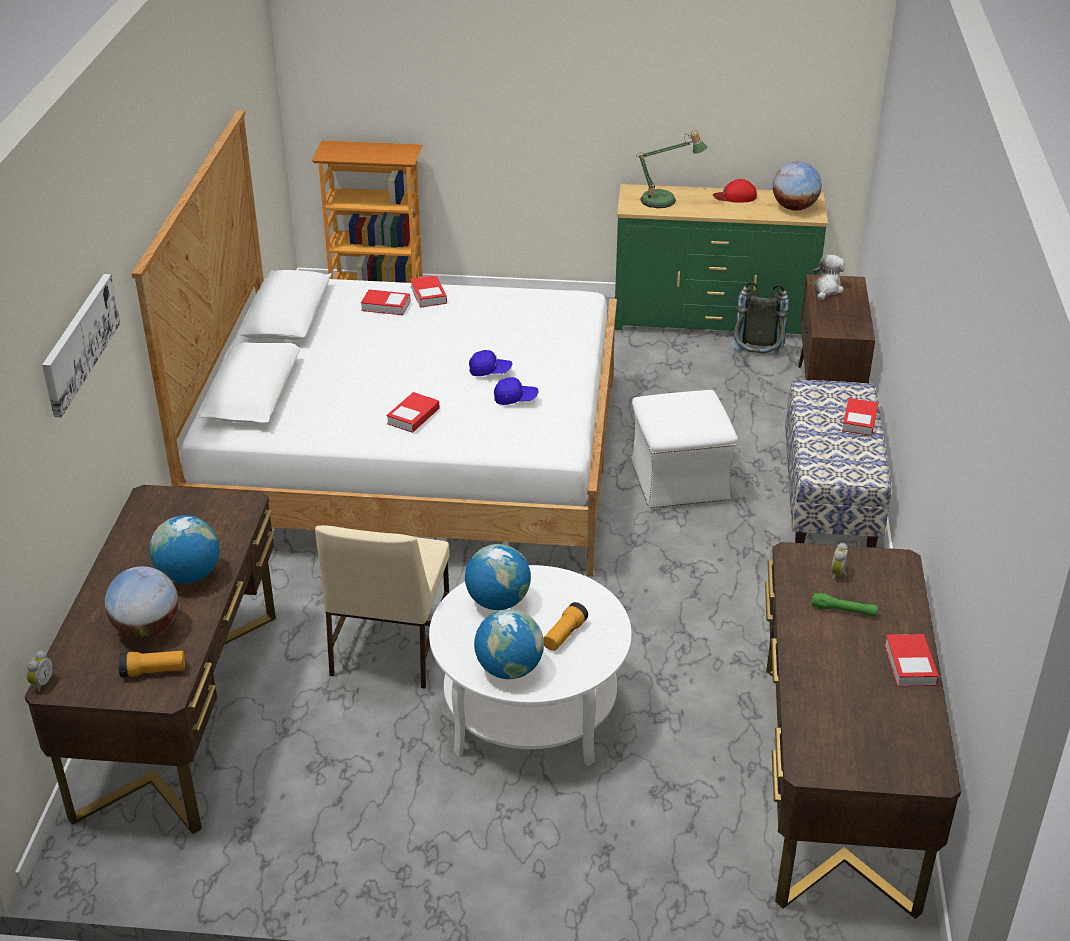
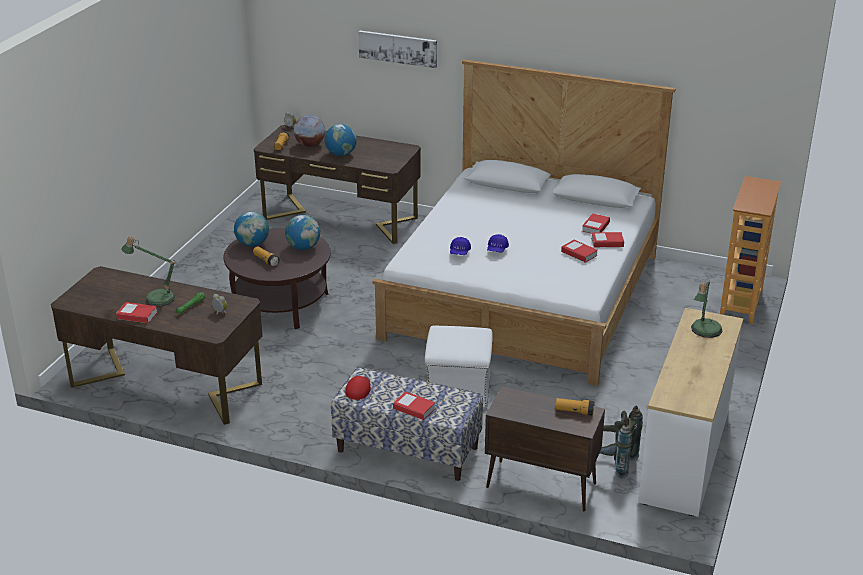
camera: 105 degrees right, 5 degrees down
beige chair [315,525,450,689] -> none
book [387,392,440,433] -> book moved to [561,240,598,263]
white coffee table [429,565,632,766] -> brown coffee table [223,228,331,329]
green dresser [615,184,828,334] -> white dresser [638,308,743,517]
red cap [713,179,757,203] -> red cap moved to [345,376,371,400]
globe [773,161,822,211] -> none
plush toy [813,255,845,301] -> flashlight [555,398,594,416]
none -> table lamp [121,236,177,307]

